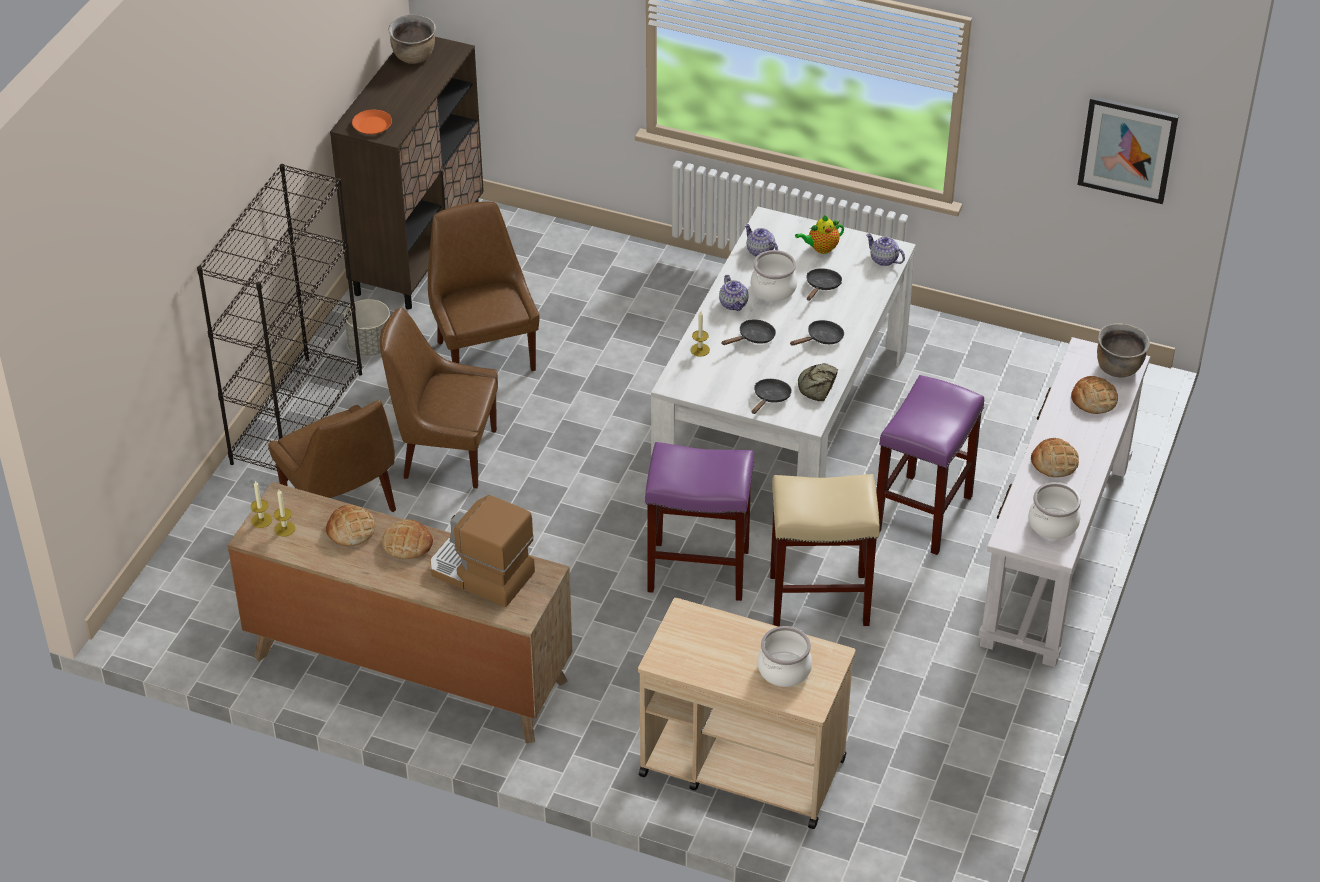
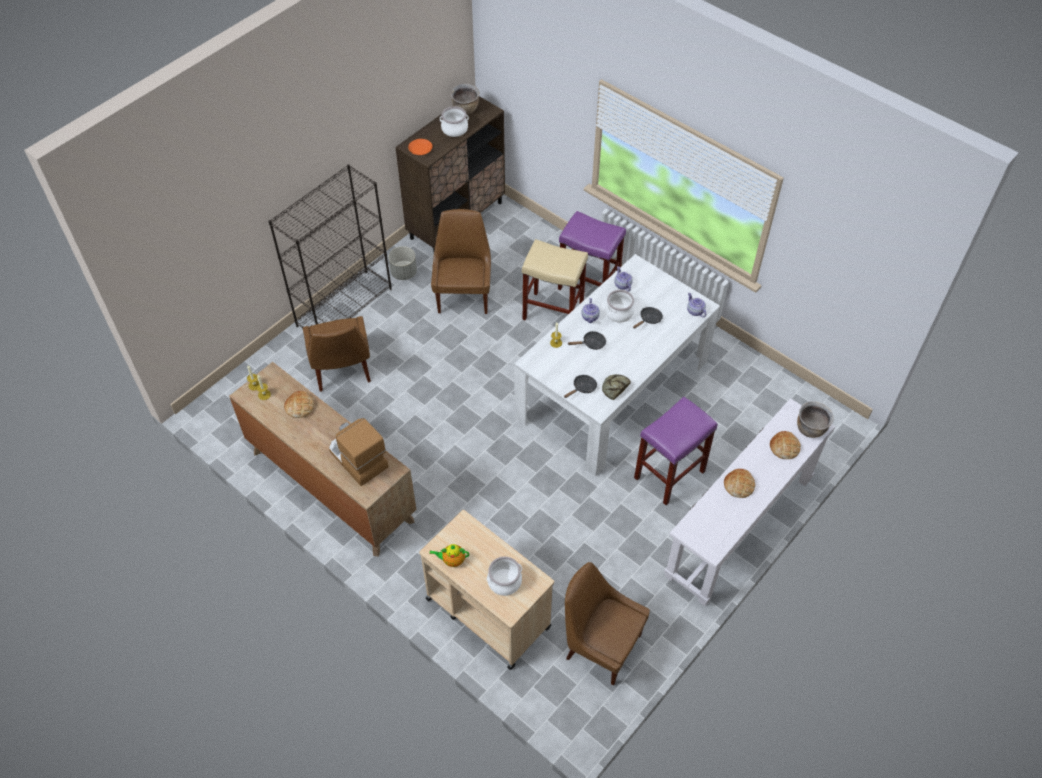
camera: 20 degrees right, 10 degrees up
brown chair [380,307,498,488] -> brown chair moved to [565,562,650,686]
bread [382,519,433,559] -> none
purple stool [645,442,754,601] -> purple stool moved to [558,211,626,290]
beige stool [770,474,880,627] -> beige stool moved to [522,239,588,321]
black frying pan [790,320,844,346] -> none
teapot [795,215,844,254] -> teapot moved to [430,544,469,567]
cooking pot [1029,482,1081,539] -> cooking pot moved to [440,106,469,137]
picture [1078,96,1179,204] -> none

